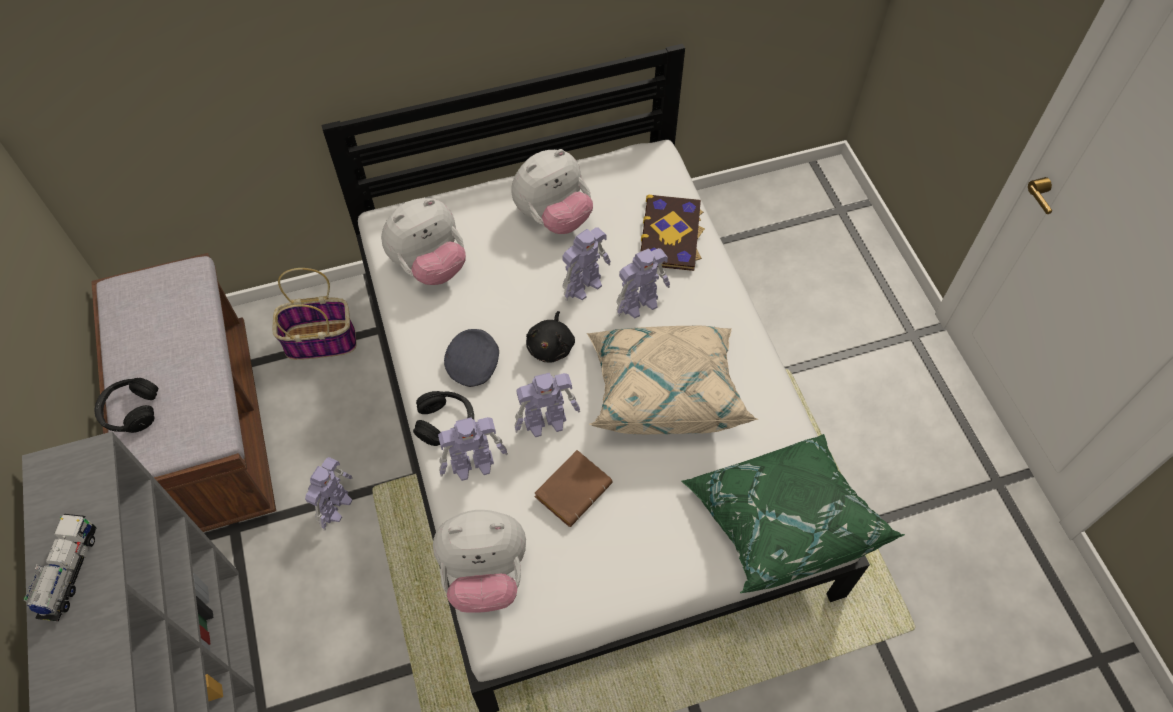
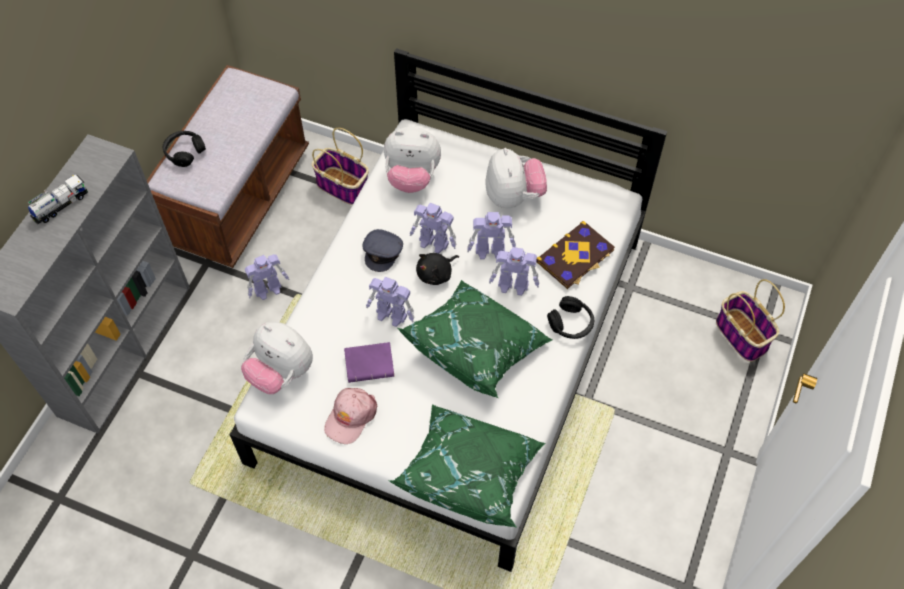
camera: 40 degrees right, 0 degrees up
black headphones [413,391,474,446] -> black headphones moved to [547,296,594,339]
toy robot [438,417,508,481] -> toy robot moved to [410,203,456,254]
grey cap [444,329,499,387] -> grey cap turned 135 degrees clockwise [362,229,403,272]
plush toy [511,149,593,234] -> plush toy turned 105 degrees counterclockwise [485,148,547,208]
brown book [535,450,613,527] -> purple book [344,342,394,383]
beige pillow [587,326,758,434] -> green pillow [397,280,552,398]
none -> pink cap [324,388,377,444]
none -> basket [716,279,785,362]

